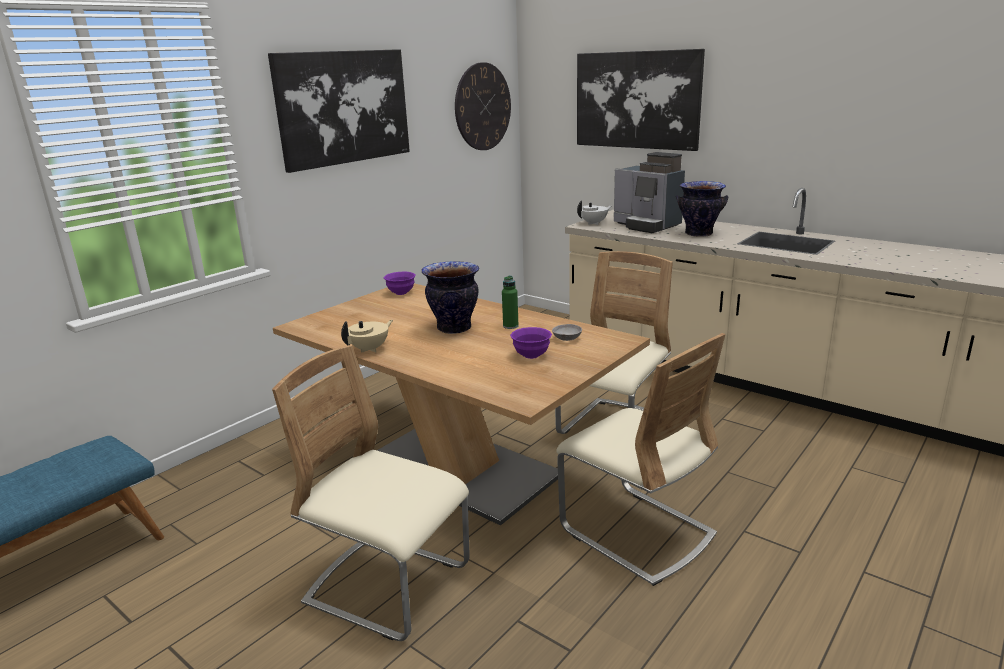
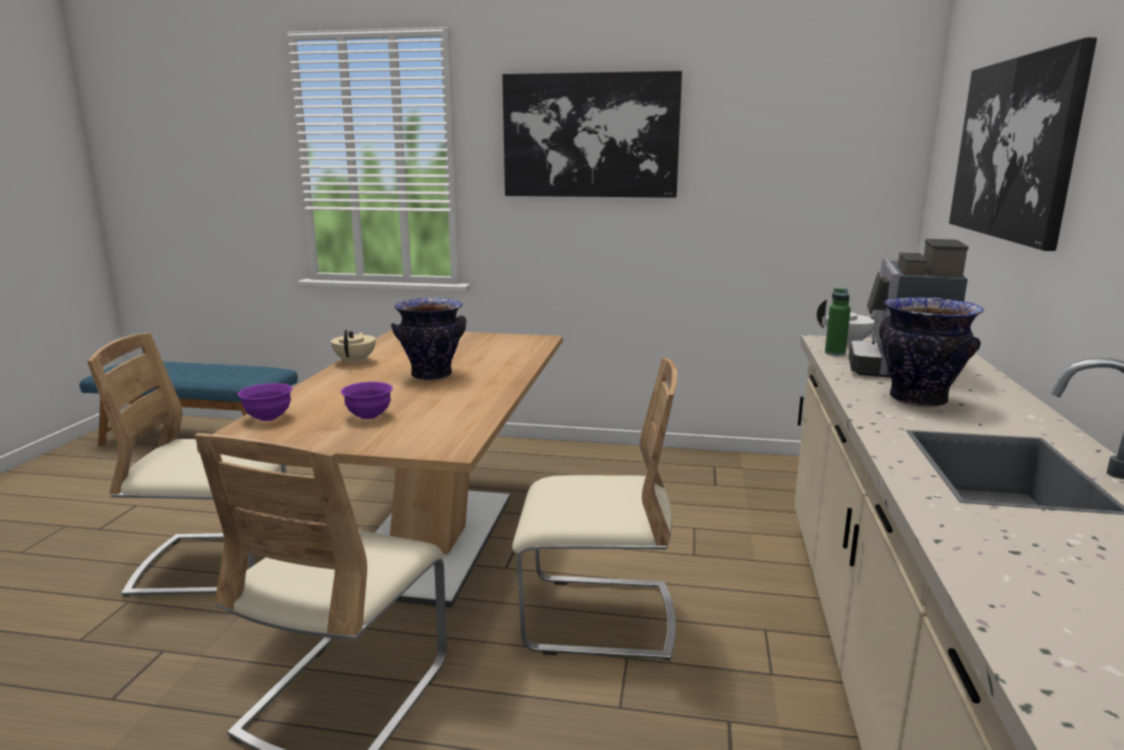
camera: 60 degrees right, 5 degrees down
beige chair [272,345,470,641] -> beige chair turned 90 degrees counterclockwise [87,333,290,597]
beige teapot [341,320,393,353] -> beige teapot turned 105 degrees counterclockwise [331,330,376,365]
purple bowl [384,271,416,295] -> purple bowl moved to [237,383,293,421]
wall clock [455,62,511,150] -> none
green bottle [502,276,519,329] -> green bottle moved to [825,288,851,356]
grey bowl [552,324,582,341] -> none

